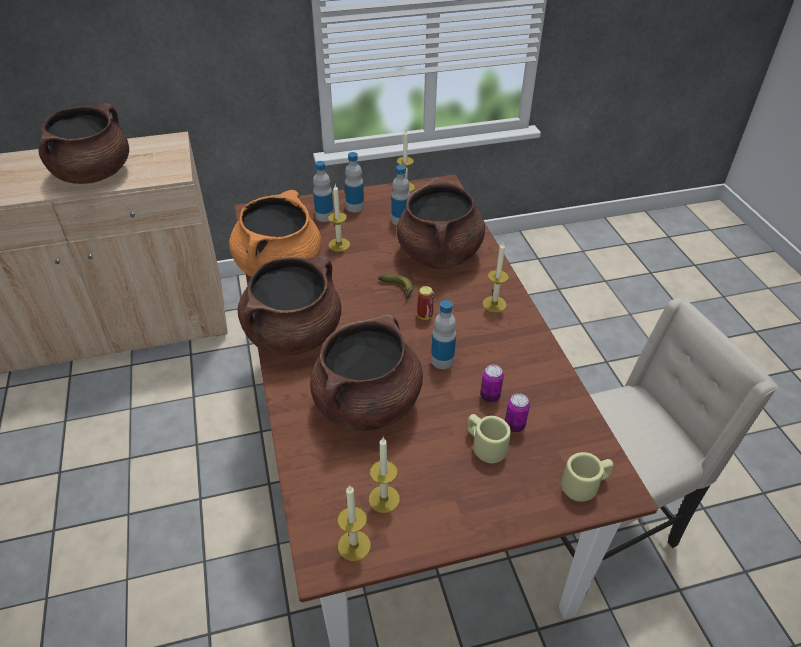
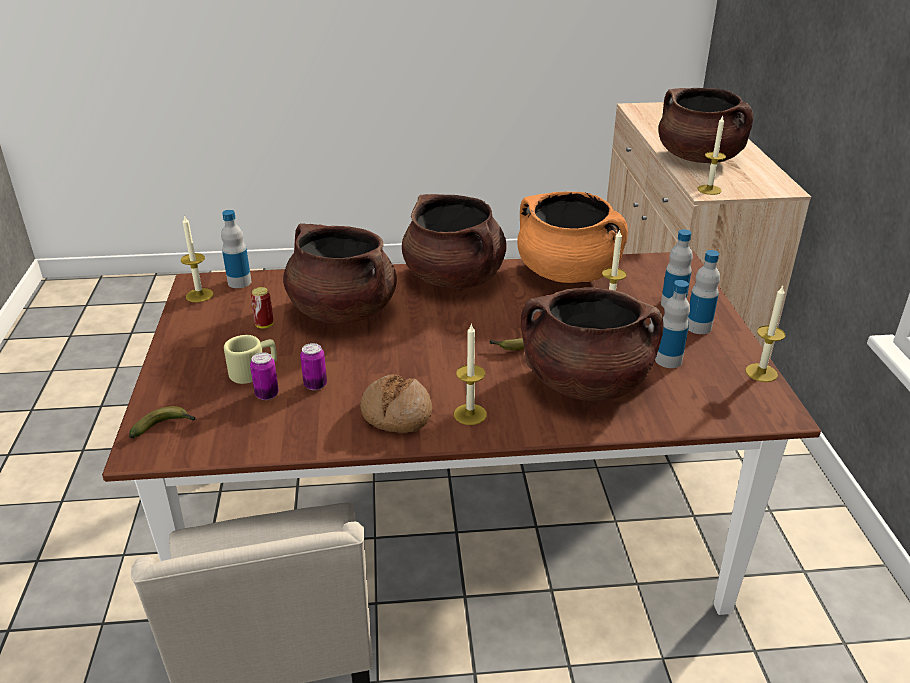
camera: 100 degrees right, 10 degrees down
candle [369,437,400,513] -> candle moved to [698,116,726,195]
can [417,286,434,320] -> can moved to [251,287,274,329]
bottle [431,300,456,369] -> bottle moved to [221,210,252,288]
beige mug [561,452,613,502] -> banana [129,406,197,438]
none -> bread [360,374,432,433]

